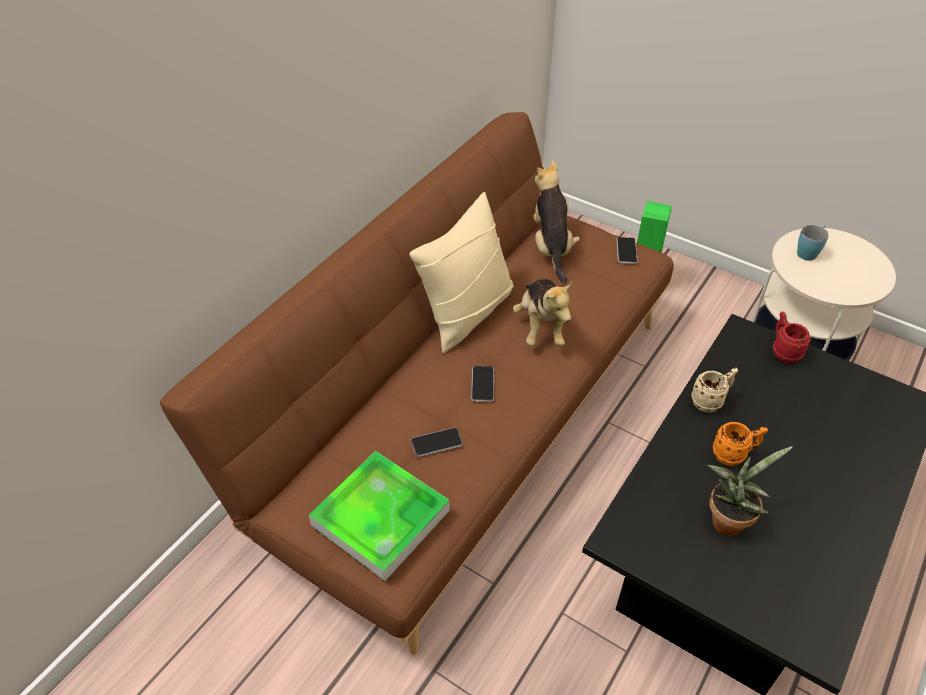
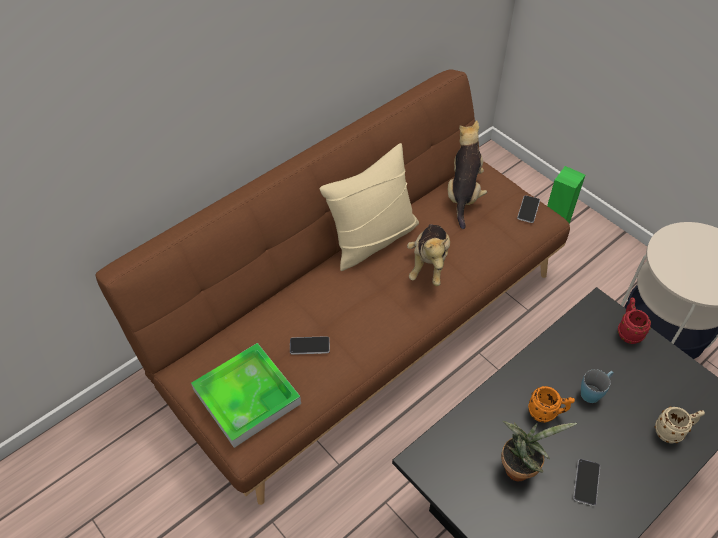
camera: 15 degrees right, 5 degrees up
phone [471,366,495,402] -> phone moved to [573,459,600,506]
beige mug [691,368,738,413] -> beige mug moved to [654,406,705,443]
blue mug [797,225,829,261] -> blue mug moved to [581,369,614,403]

